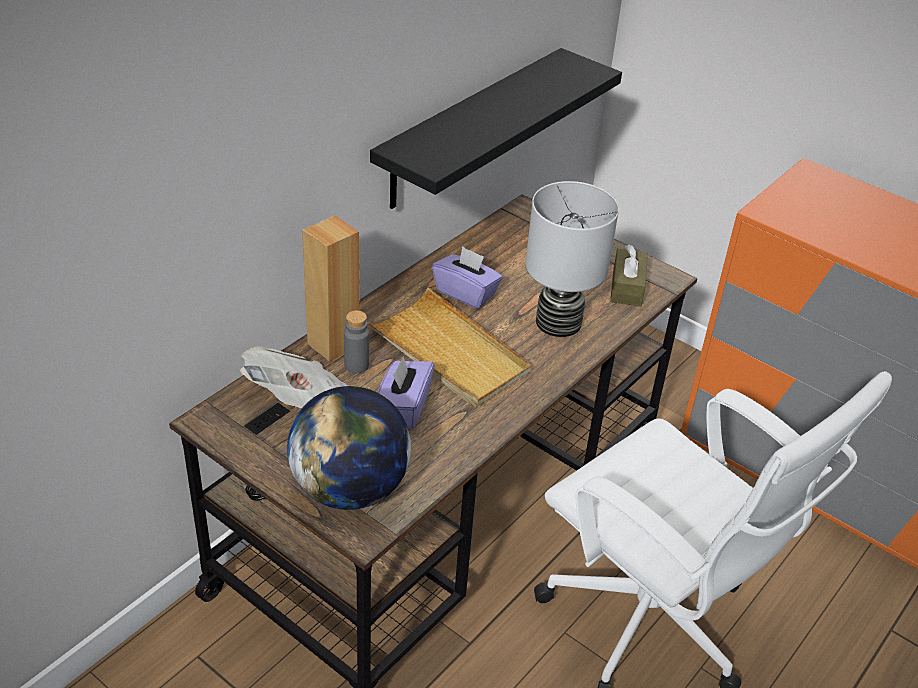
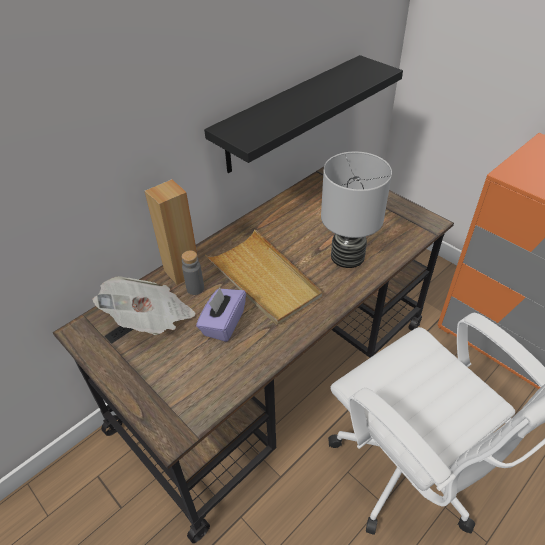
camera: 10 degrees right, 5 degrees up
globe [287,386,411,510] -> none
purple tissue box [432,246,503,309] -> none
brown tissue box [610,245,648,306] -> none

